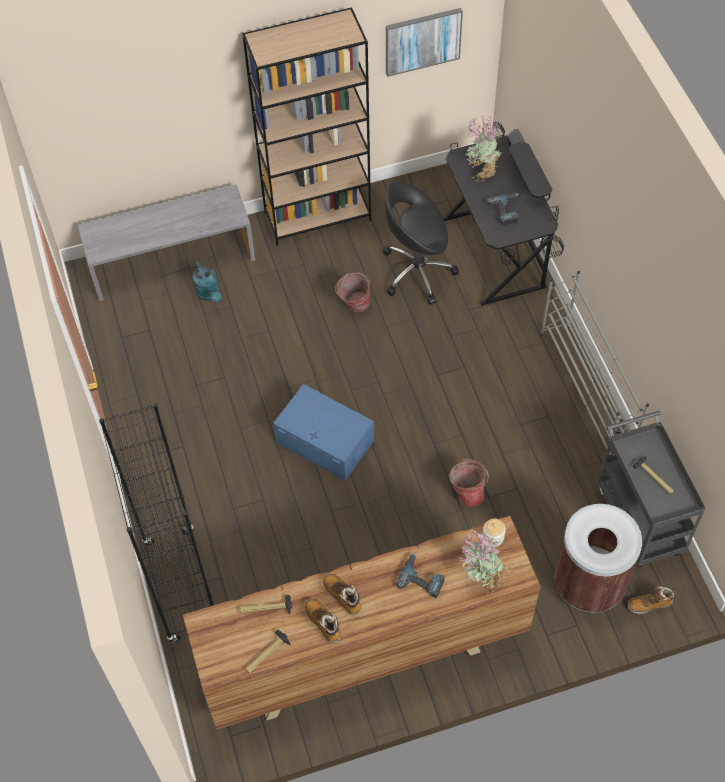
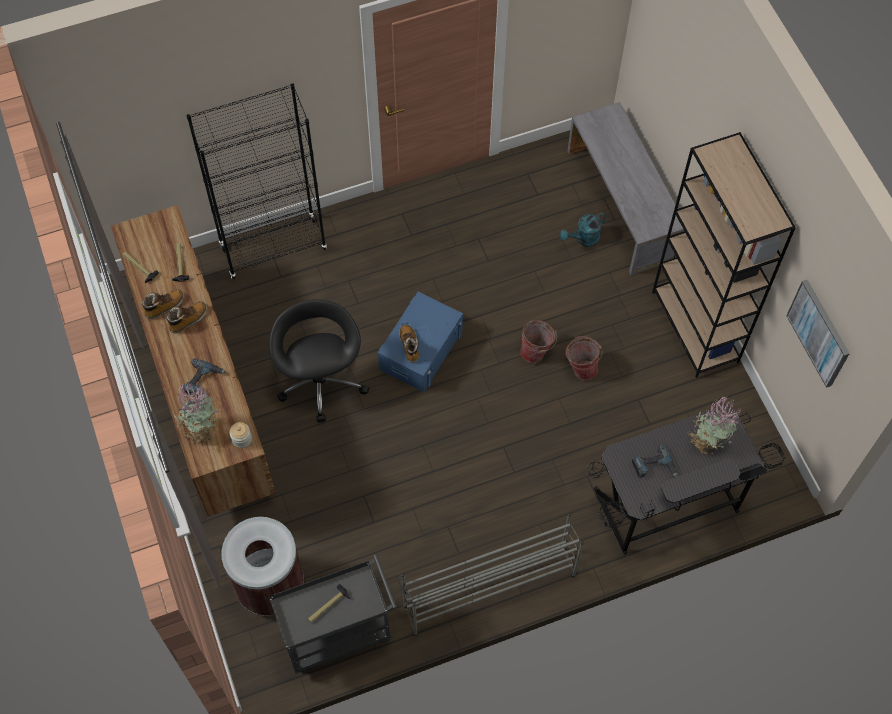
camera: 85 degrees right, 5 degrees up
black office chair [383,182,459,305] -> black office chair moved to [268,300,369,423]
bucket [449,458,489,507] -> bucket moved to [520,320,557,363]
boot [628,586,676,614] -> boot moved to [399,325,419,363]

